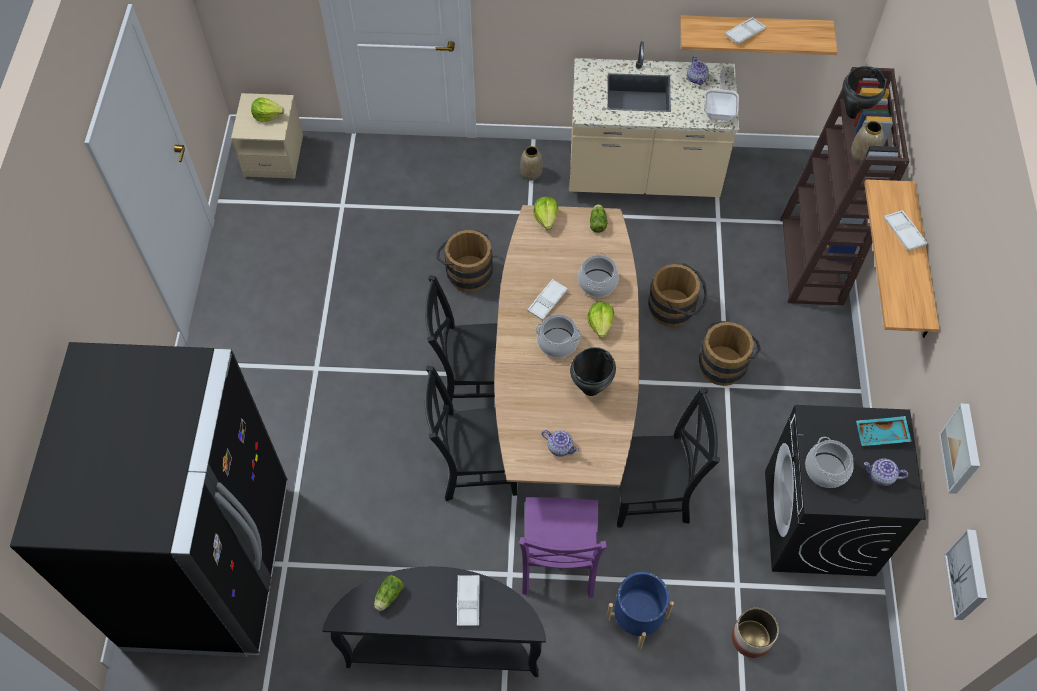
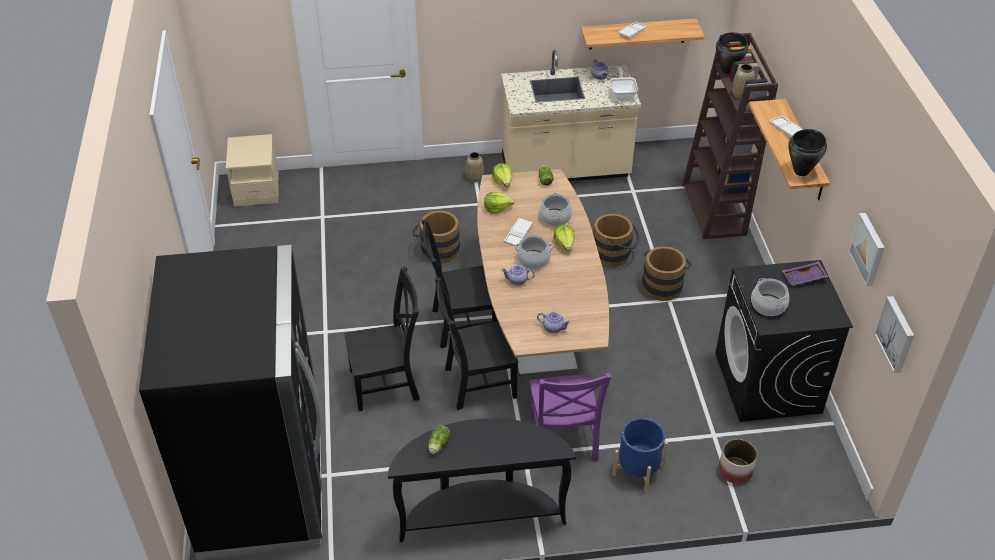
camera: 10 degrees left, 15 degrees down
lettuce [251,97,284,122] -> lettuce moved to [484,192,515,214]
white tray [457,575,480,626] -> none
black cooking pot [570,347,616,396] -> black cooking pot moved to [788,129,827,176]
black chair [617,388,720,528] -> black chair moved to [344,267,420,411]
turquoise tray [856,416,912,446] -> purple tray [783,262,828,286]
teapot [864,458,908,486] -> teapot moved to [501,265,535,286]

